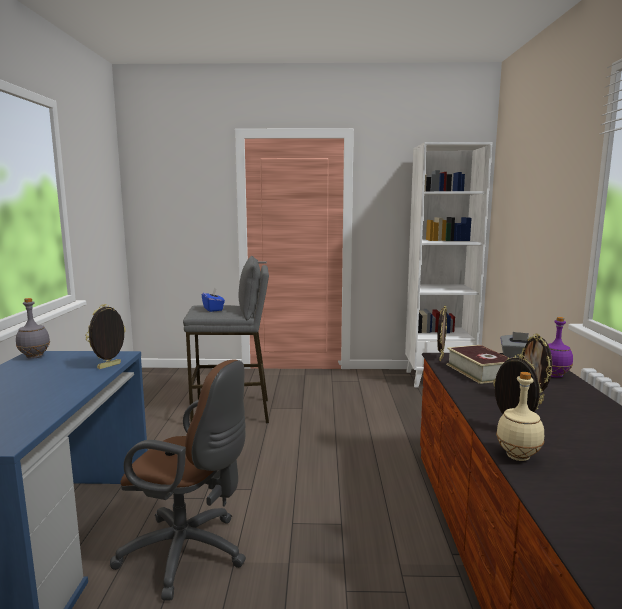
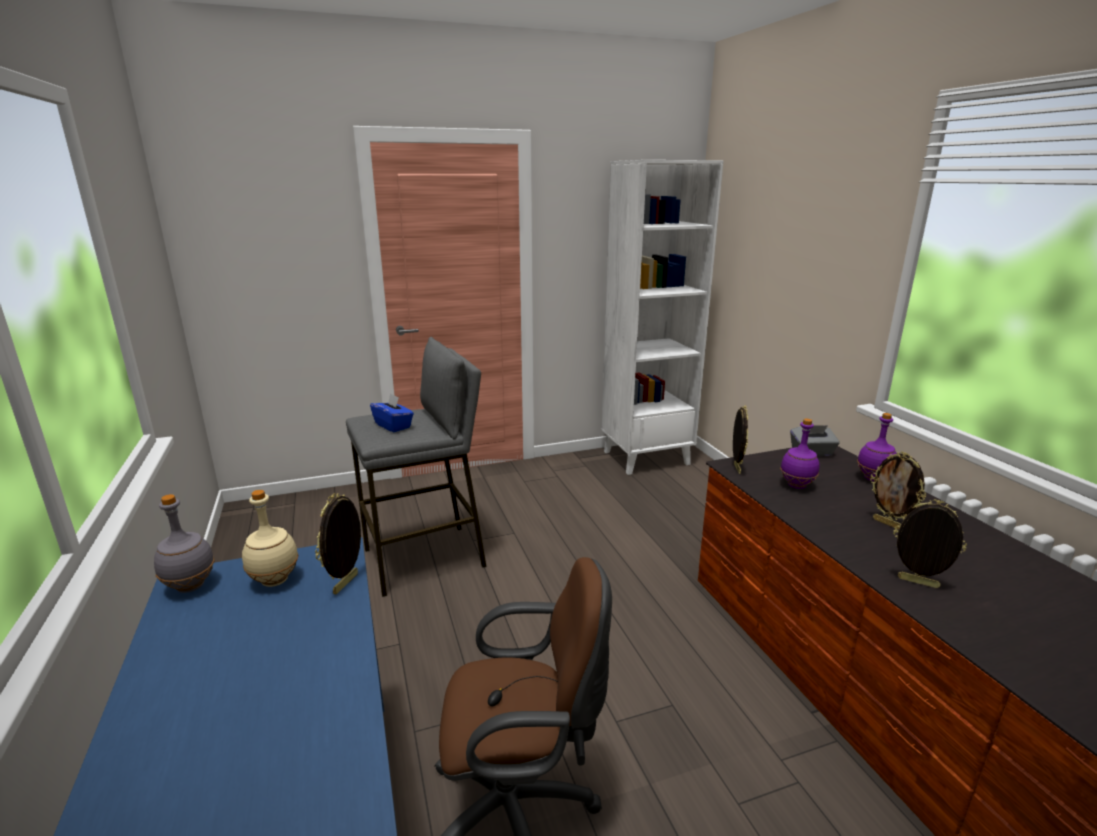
camera: 20 degrees left, 10 degrees up
book [446,345,508,384] -> purple bottle [780,418,820,489]
beige bottle [496,372,544,461] -> beige bottle moved to [242,490,298,587]

